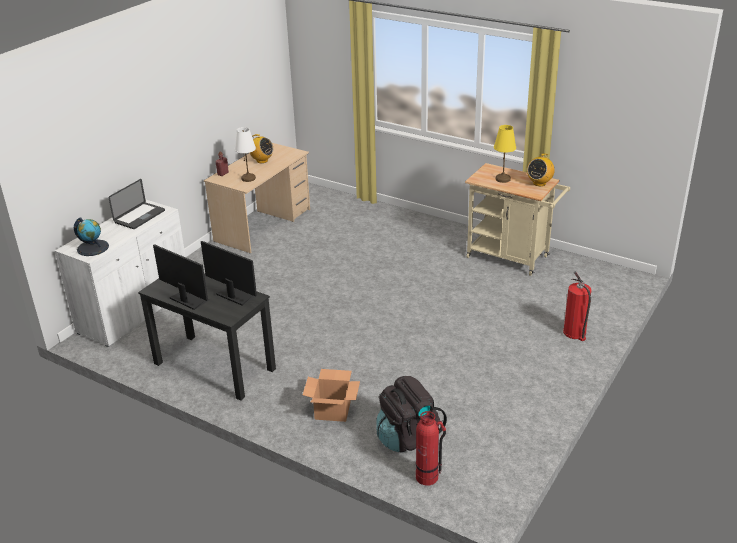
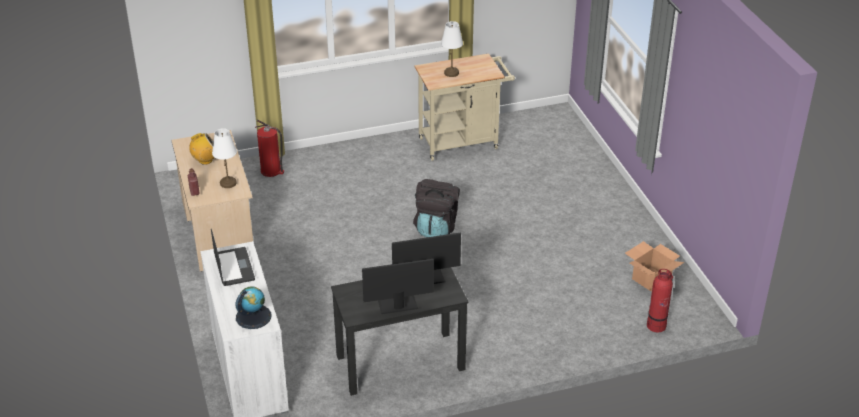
camera: 50 degrees left, 5 degrees up
cardboard box [303,369,360,422] -> cardboard box moved to [625,241,684,292]
black backpack [376,376,447,452] -> black backpack moved to [413,179,460,237]
yellow table lamp [494,125,516,183] -> white table lamp [441,21,463,77]
radio [527,153,555,186] -> none
fire extinguisher [563,271,591,341] -> fire extinguisher moved to [255,119,284,177]

